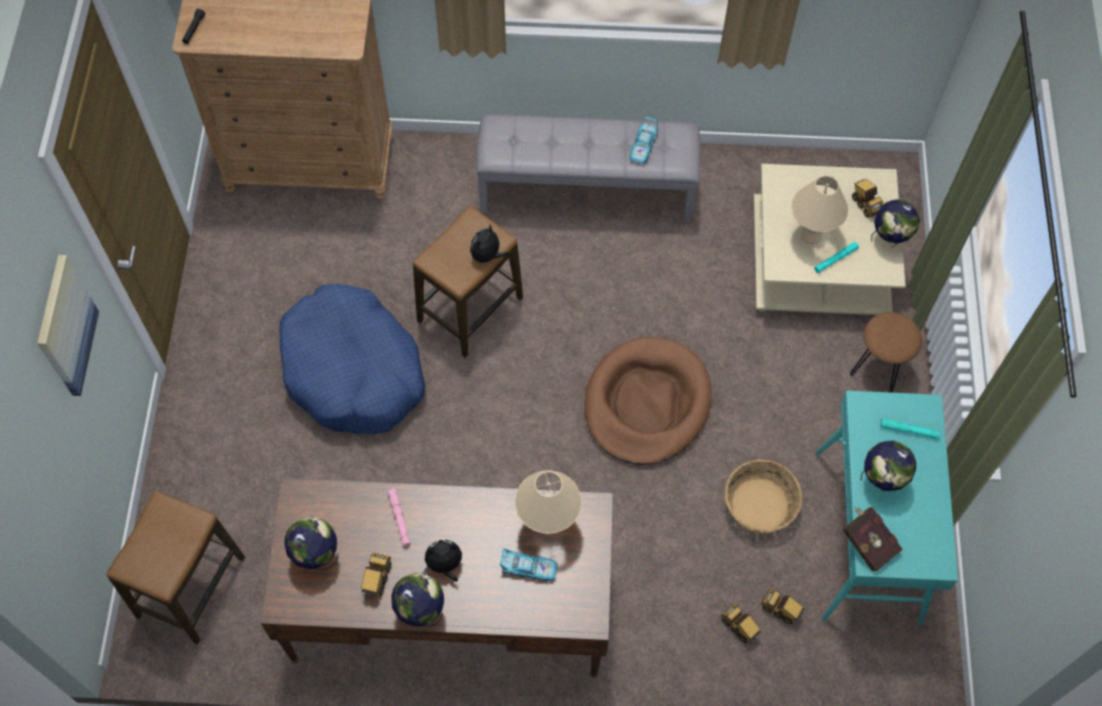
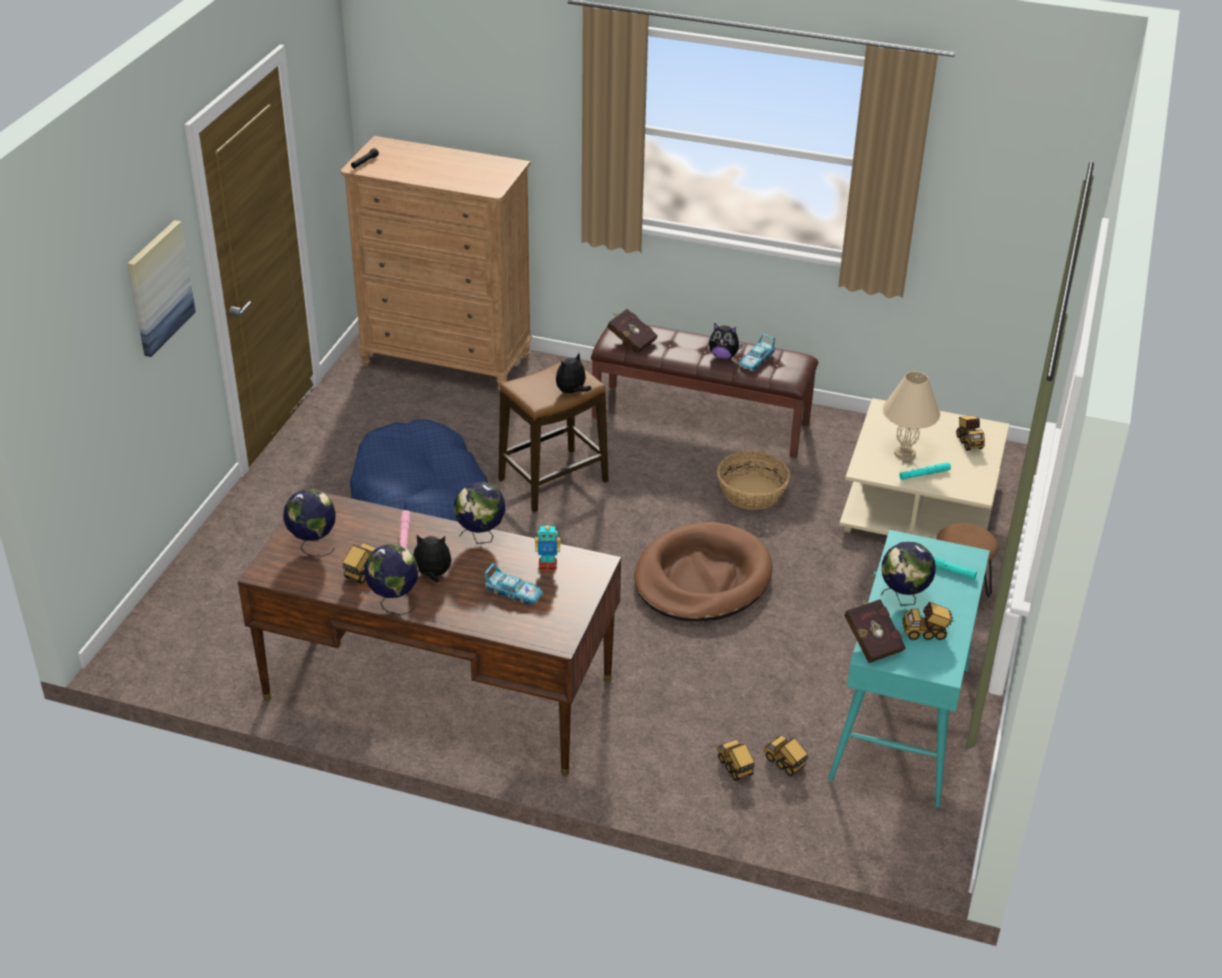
camera: 15 degrees right, 25 degrees down
stool [107,491,245,644] -> none
grey bench [476,114,700,222] -> brown bench [591,324,818,458]
beige table lamp [515,471,582,535] -> toy robot [535,522,561,570]
basket [725,459,802,533] -> basket moved to [717,451,790,510]
globe [871,199,920,247] -> globe moved to [454,482,506,544]
none -> red book [607,309,658,354]
none -> plush toy [709,323,743,359]
none -> toy truck [902,602,954,640]

